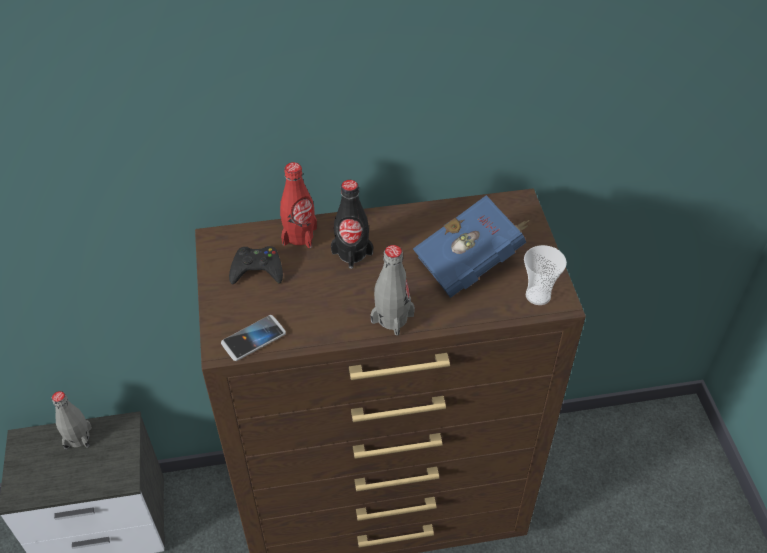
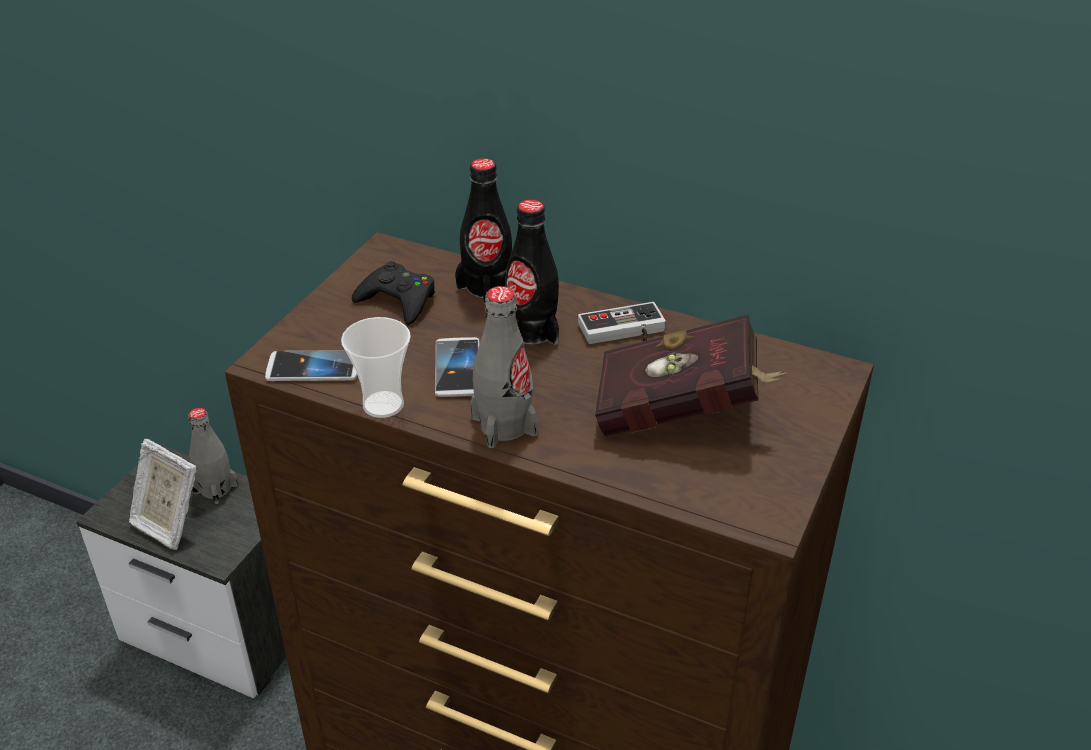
camera: 35 degrees right, 10 degrees down
red bottle [280,162,317,248] -> black bottle [455,158,512,305]
blue book [413,195,529,298] -> red book [595,314,788,436]
cup [524,245,567,305] -> cup moved to [341,317,411,418]
none -> picture frame [129,439,197,550]
none -> phone [435,337,480,397]
none -> game controller [578,302,666,344]

